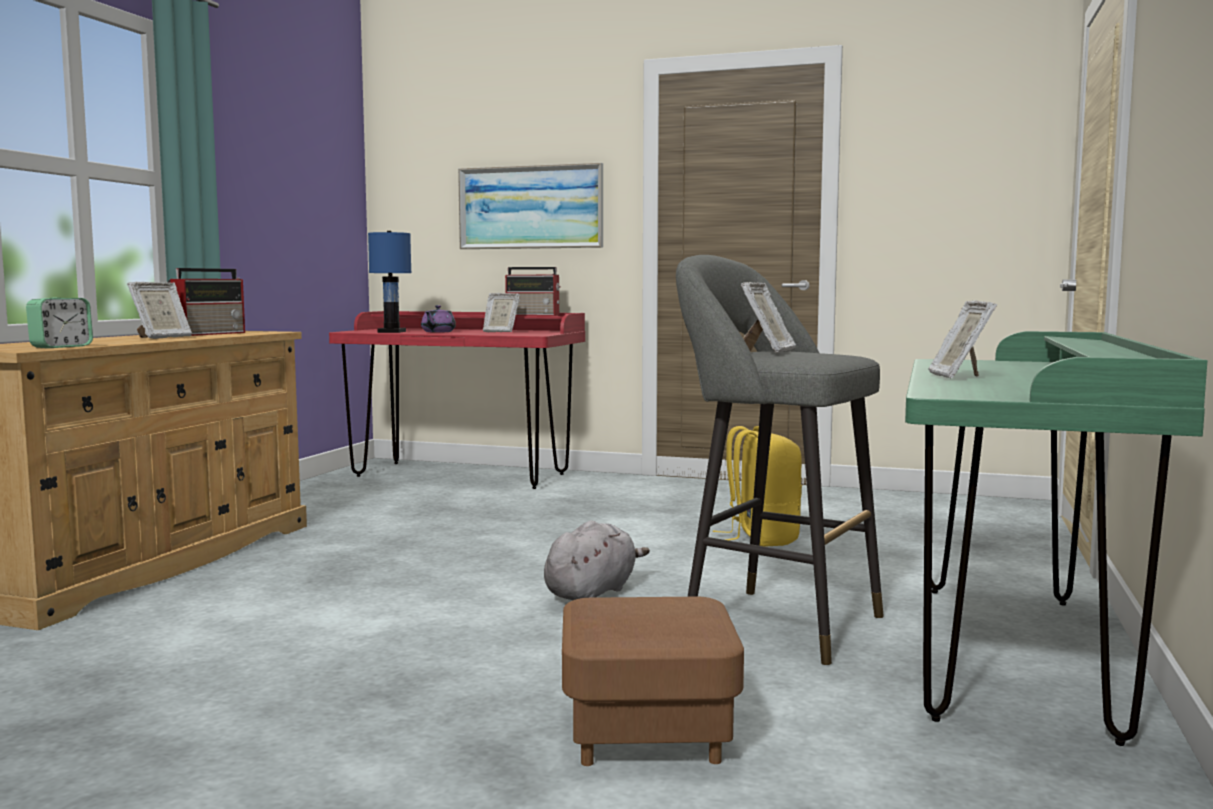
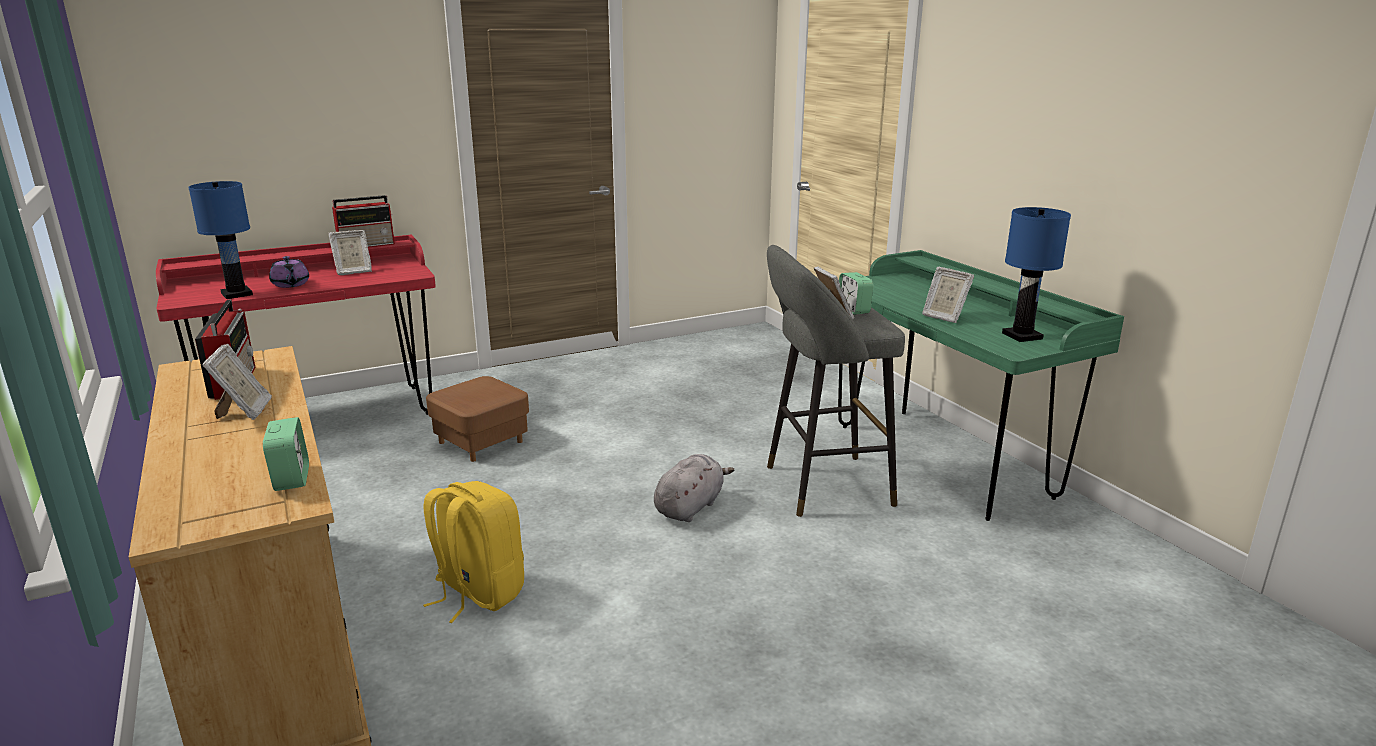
camera: 45 degrees left, 15 degrees up
picture [458,163,603,249] -> none
grey plush toy [544,520,650,600] -> grey plush toy turned 45 degrees clockwise [654,454,734,522]
brown ottoman [562,597,744,766] -> brown ottoman moved to [426,376,529,462]
yellow backpack [713,426,802,547] -> yellow backpack moved to [423,481,524,623]
none -> alarm clock [839,272,874,315]
none -> blue table lamp [1002,207,1071,342]

